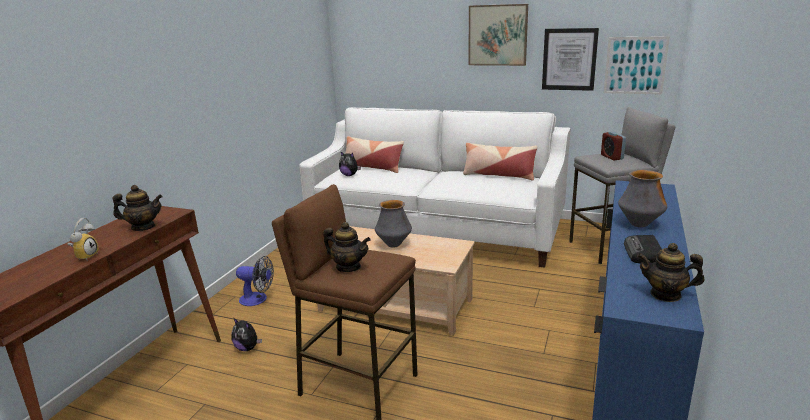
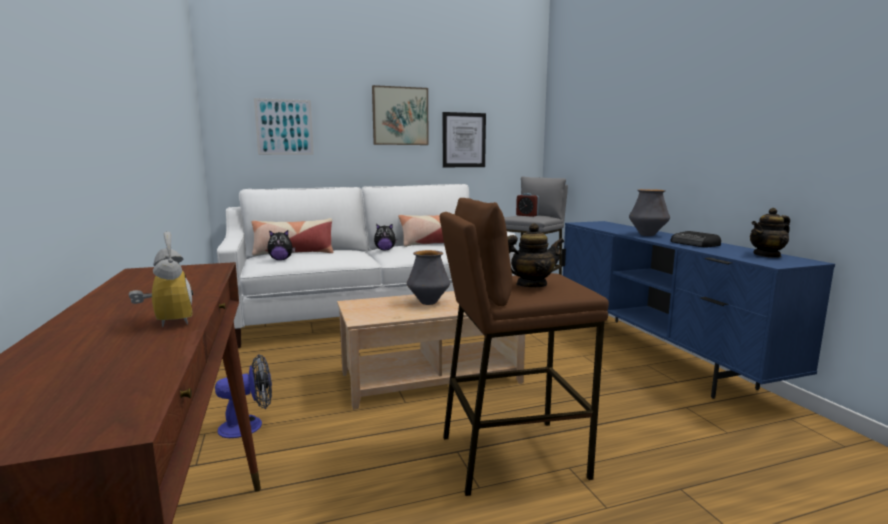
camera: 40 degrees left, 10 degrees down
teapot [112,185,163,231] -> none
plush toy [231,318,262,351] -> plush toy moved to [374,223,397,250]
picture [604,36,670,95] -> picture moved to [254,98,314,155]

